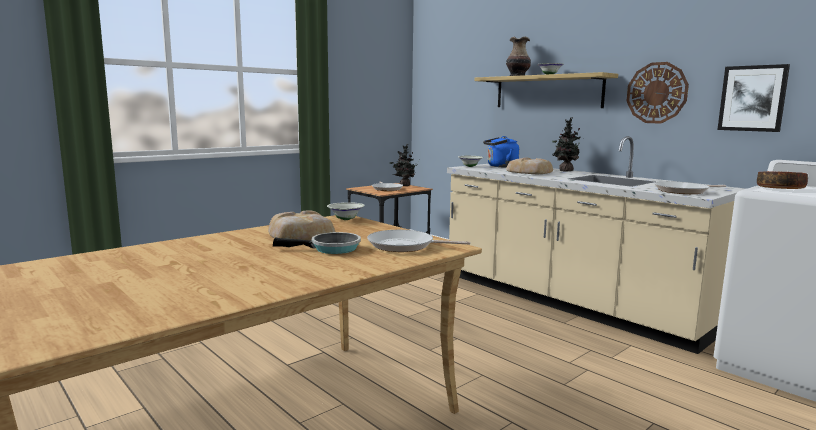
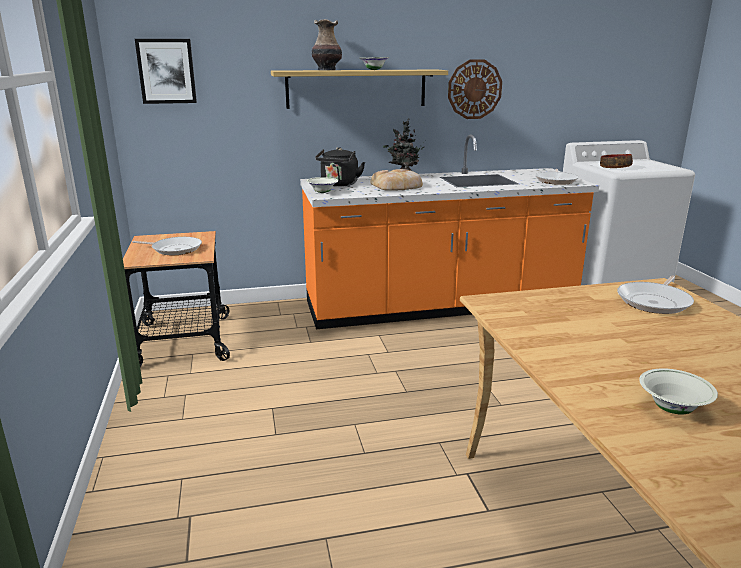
camera: 60 degrees left, 10 degrees up
bread [268,210,335,241] -> none
frying pan [273,232,361,254] -> none
white bowl [327,202,365,220] -> white bowl moved to [639,368,718,415]
potted plant [390,144,418,186] -> none
beige counter [447,136,746,354] -> orange counter [300,134,599,329]
blue kettle [483,136,519,167] -> black kettle [315,147,365,187]
picture [717,64,790,132] -> picture moved to [135,39,197,104]

